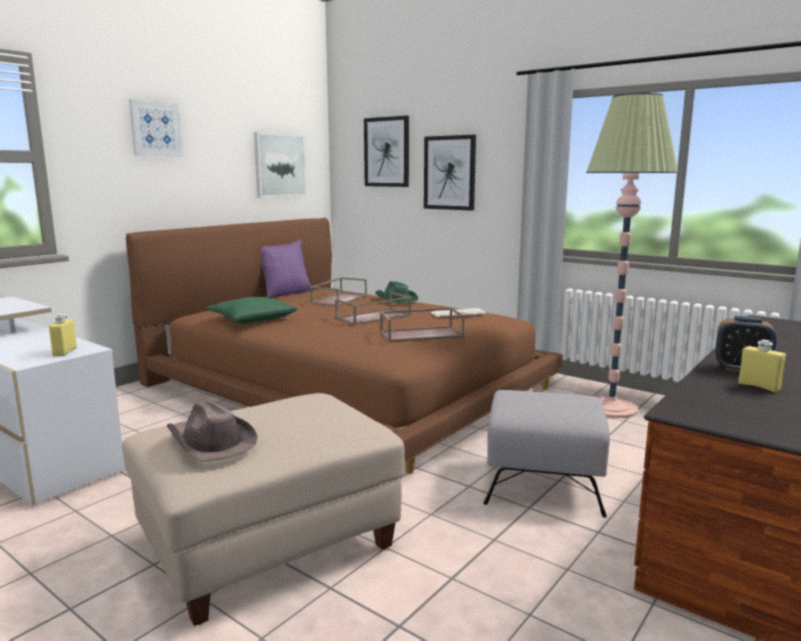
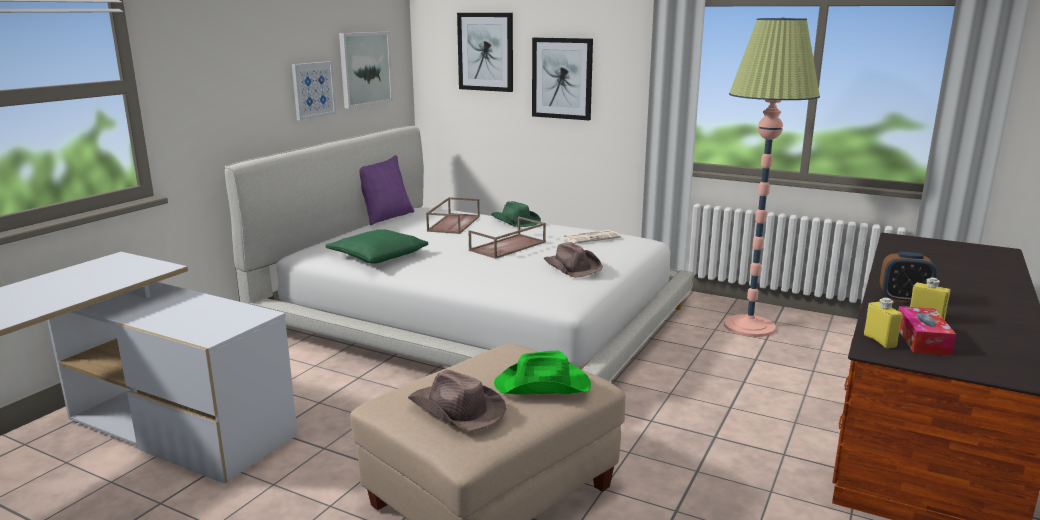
camera: 10 degrees left, 5 degrees up
yellow bottle [49,314,77,356] -> yellow bottle moved to [864,298,902,348]
brown bed [126,218,563,474] -> white bed [225,126,694,382]
picture [129,99,183,156] -> picture moved to [292,61,336,120]
brown tray [380,308,465,342] -> brown hat [544,242,603,278]
grey ottoman [483,390,610,518] -> none
none -> green hat [494,351,591,395]
none -> tissue box [898,306,956,356]

